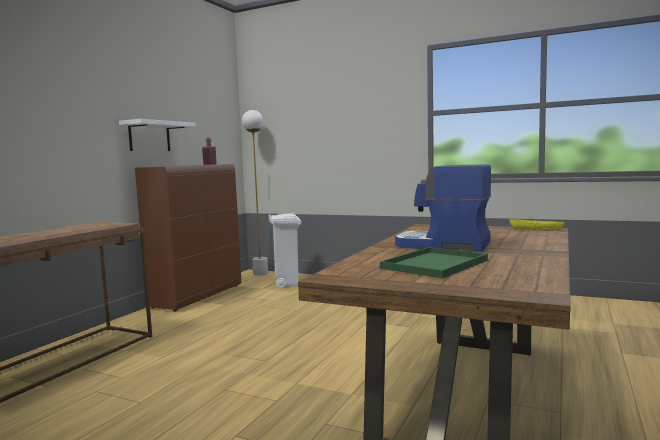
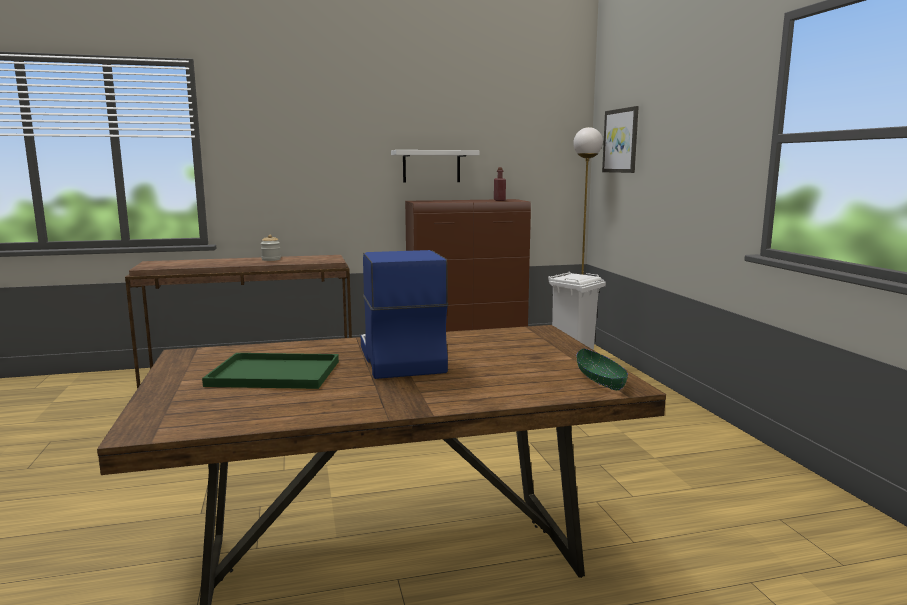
camera: 50 degrees right, 5 degrees up
yellow bowl [509,218,565,231] -> green bowl [576,348,628,391]
none -> jar [261,235,281,261]
none -> picture [602,106,639,173]

